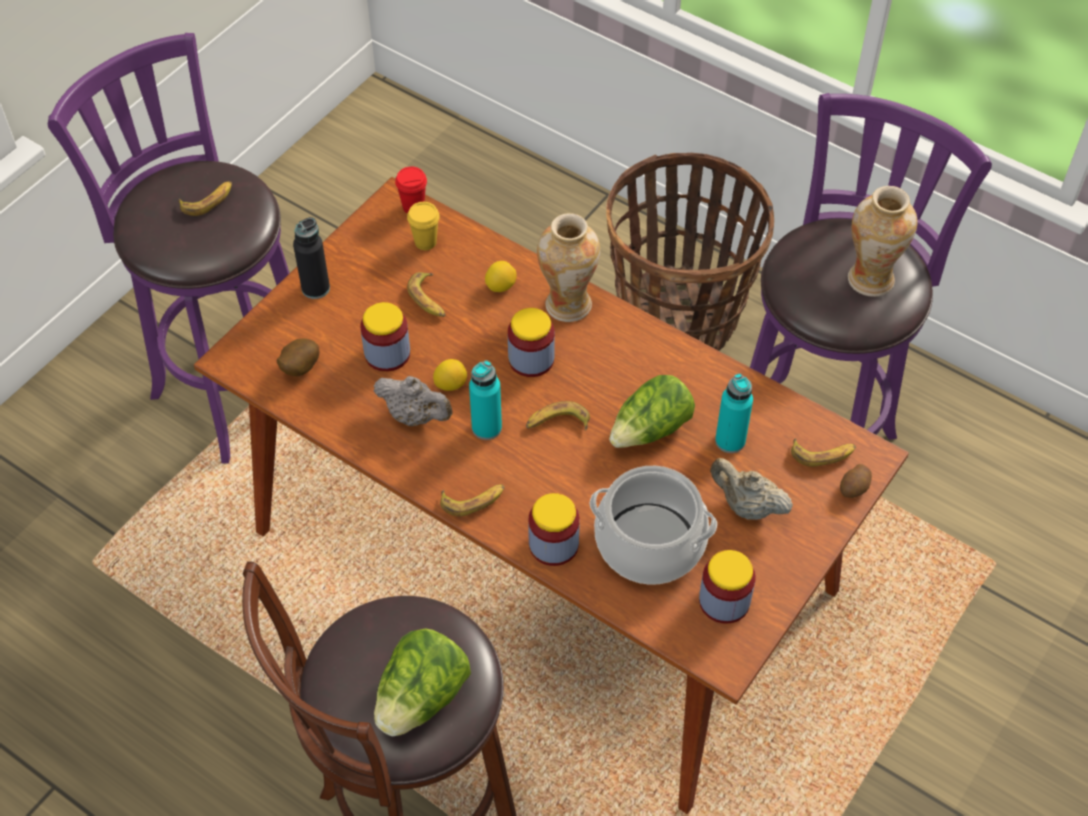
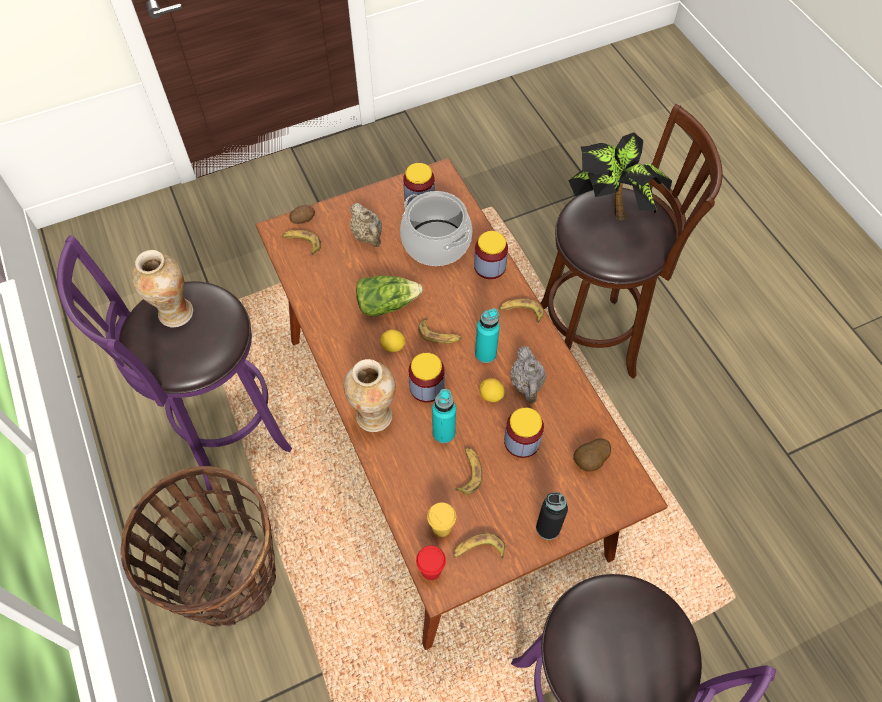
camera: 150 degrees left, 5 degrees up
banana [178,181,232,216] -> banana moved to [453,533,505,560]
grey teapot [373,376,453,426] -> grey teapot turned 150 degrees counterclockwise [510,346,546,404]
lettuce [374,628,471,736] -> potted plant [568,132,672,220]
lemon [485,261,517,292] -> lemon moved to [380,329,405,352]
turquoise bottle [715,374,753,453] -> turquoise bottle moved to [432,389,456,444]

